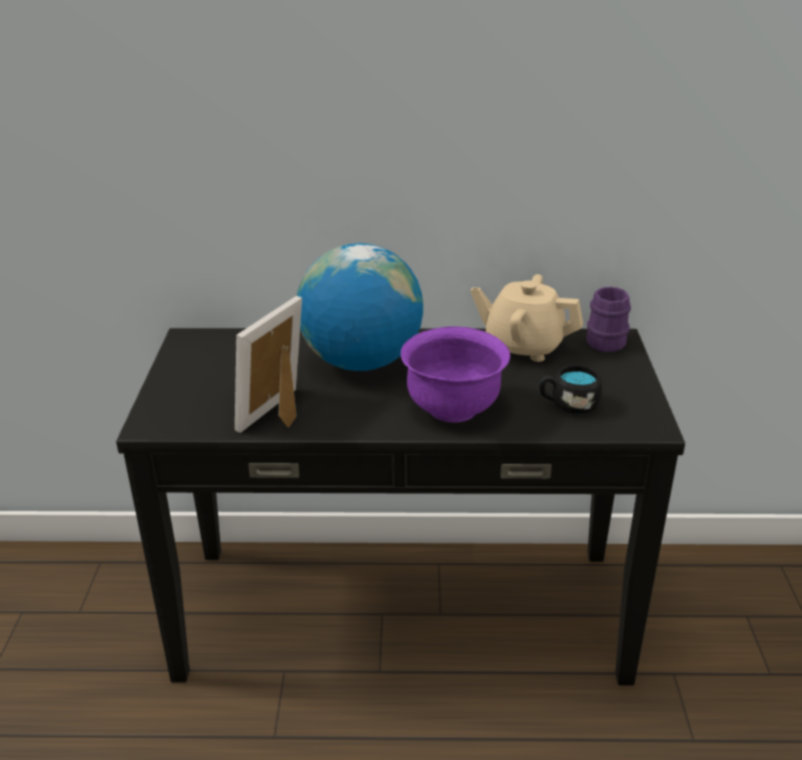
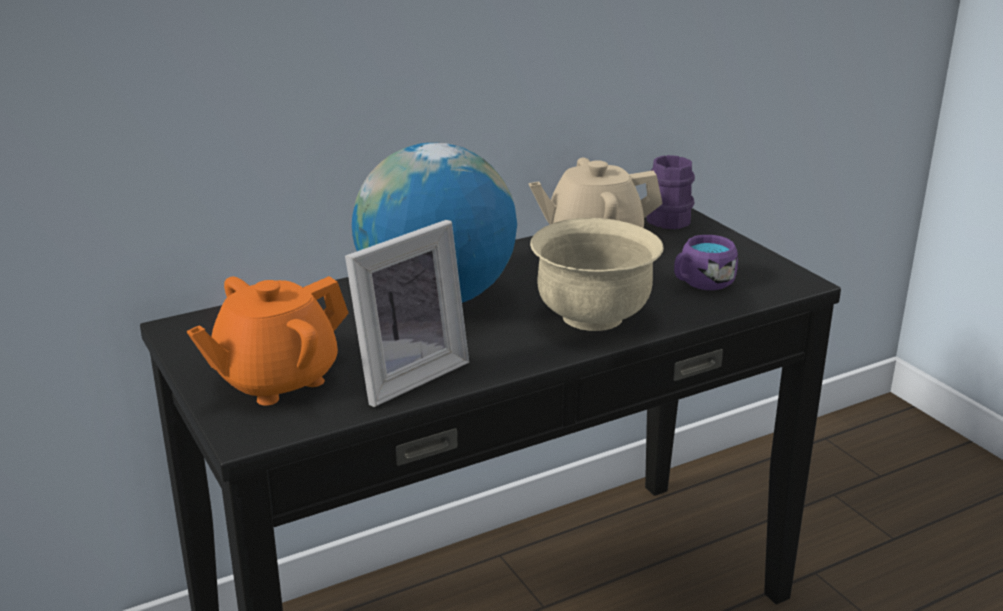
camera: 30 degrees left, 5 degrees down
picture frame [235,296,302,433] -> picture frame turned 135 degrees counterclockwise [345,220,469,407]
purple bowl [401,326,510,422] -> beige bowl [530,218,664,331]
black mug [539,364,602,414] -> purple mug [674,235,738,290]
none -> orange teapot [187,276,349,406]

